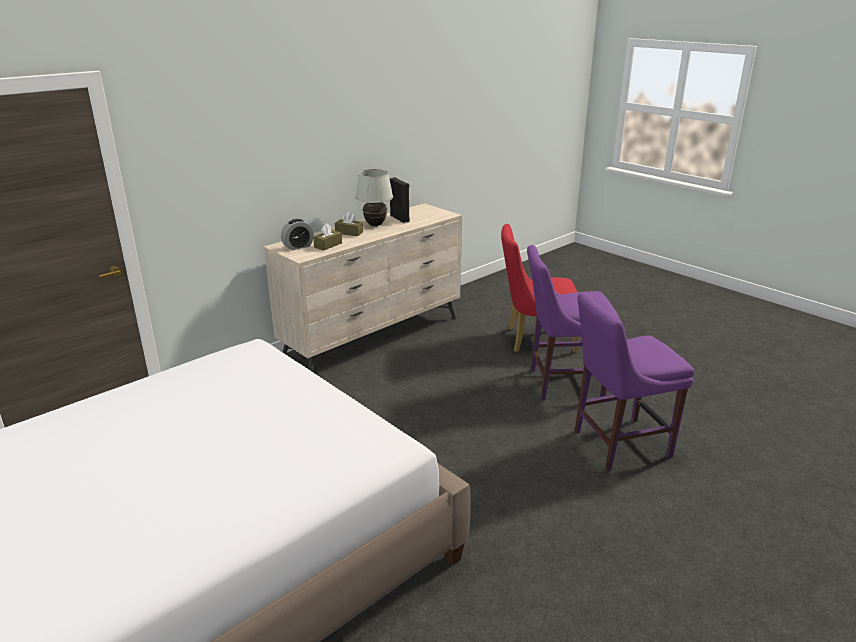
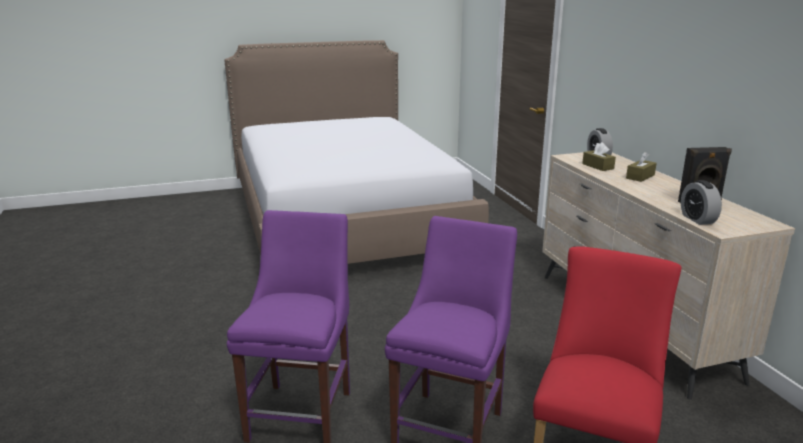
camera: 115 degrees right, 5 degrees down
white table lamp [356,169,393,226] -> none
none -> alarm clock [681,180,722,225]

